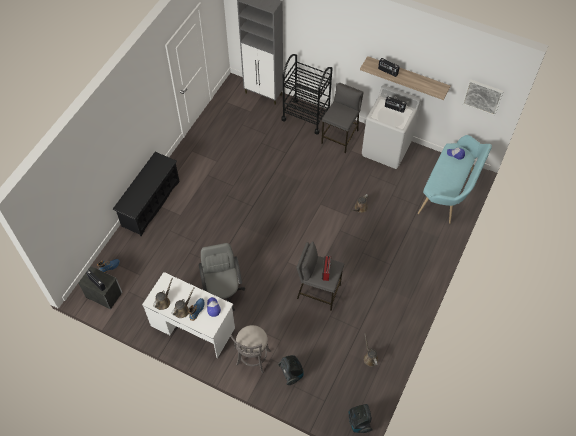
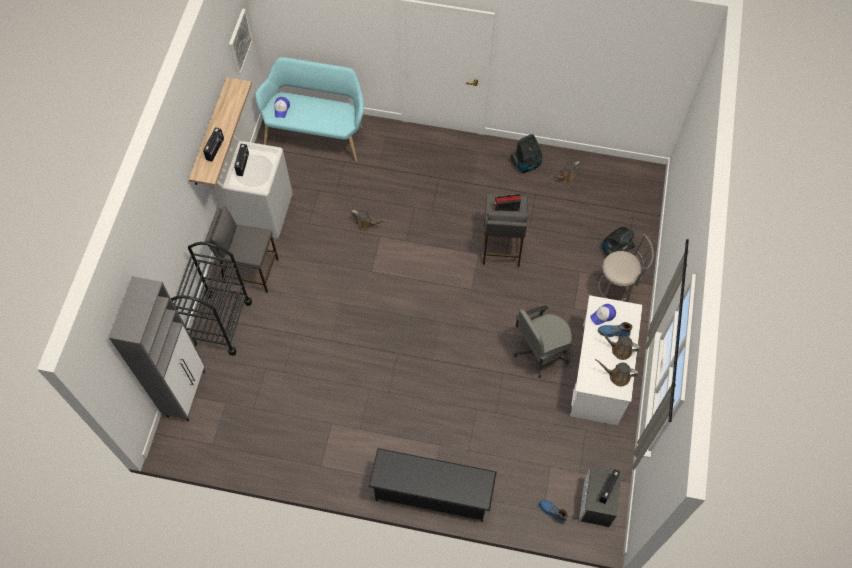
camera: 105 degrees left, 5 degrees up
vacuum cleaner [349,404,373,433] -> vacuum cleaner moved to [511,134,542,173]

